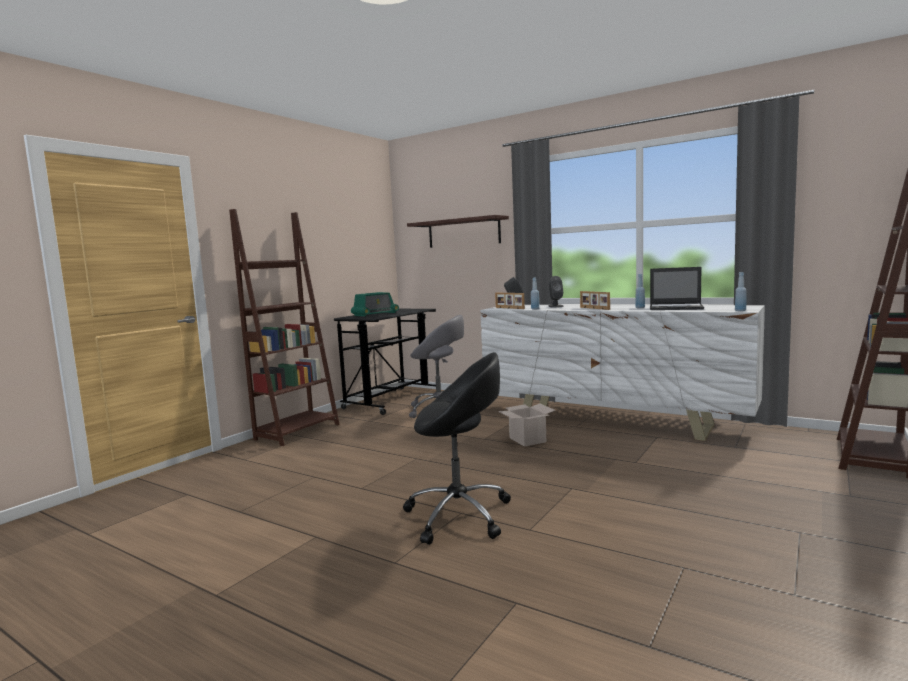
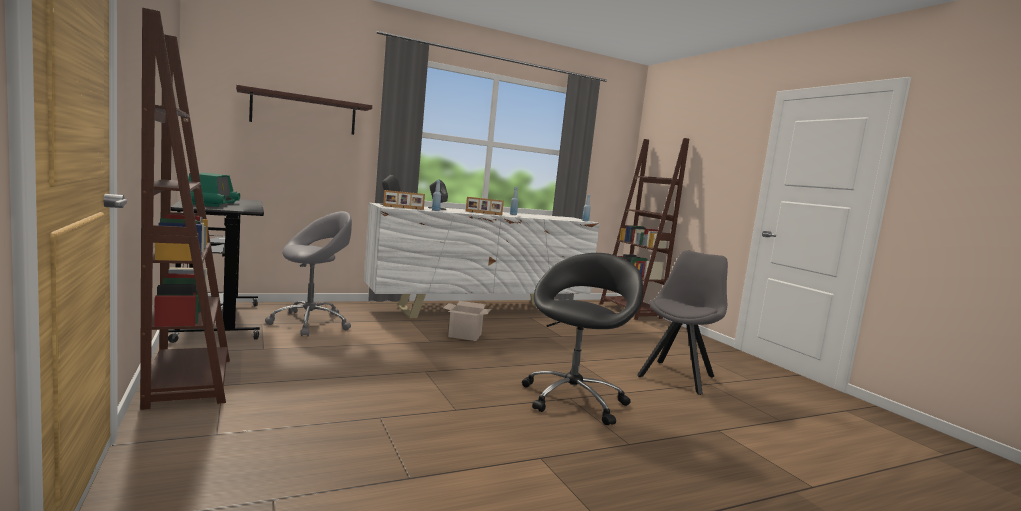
camera: 60 degrees left, 0 degrees up
laptop [650,267,704,310] -> none
none -> grey chair [637,250,728,395]

